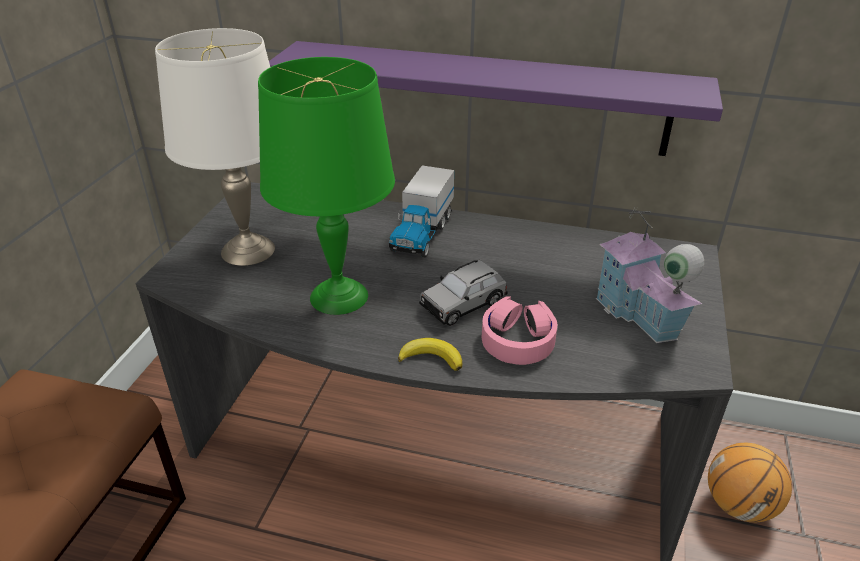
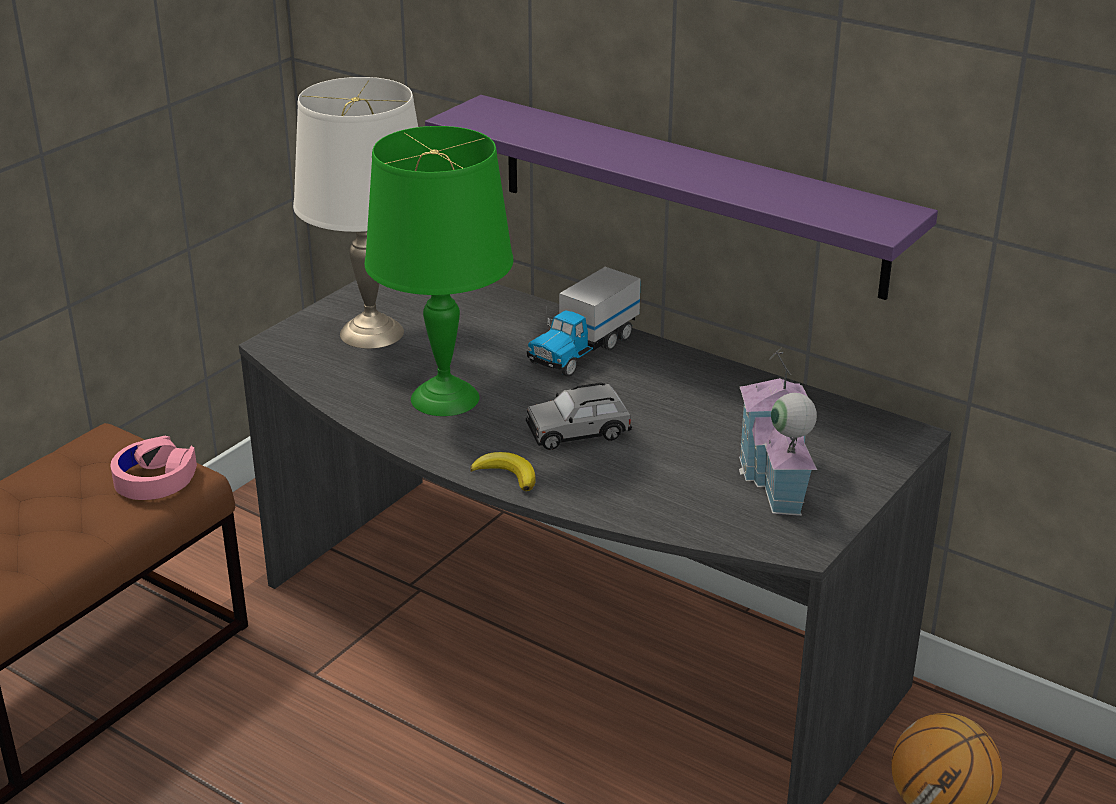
camera: 20 degrees right, 5 degrees down
pink headphones [481,297,557,365] -> pink headphones moved to [111,436,197,500]

